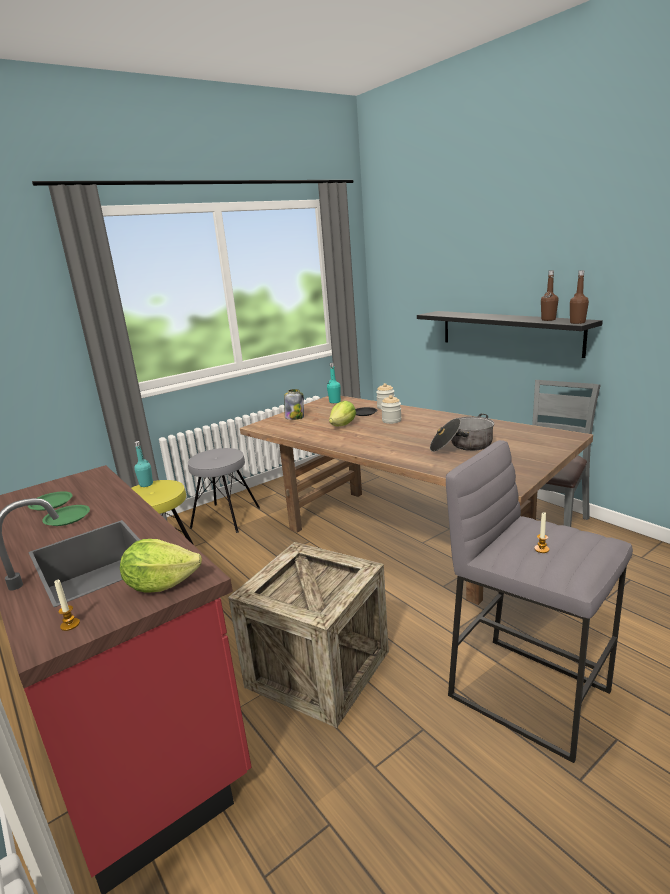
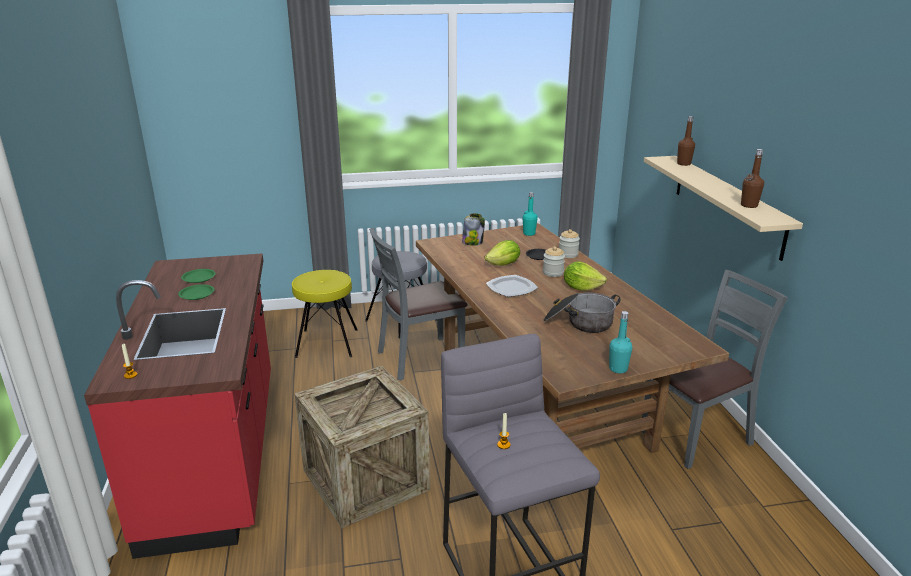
camera: 25 degrees right, 5 degrees up
lettuce [120,539,202,593] -> lettuce moved to [564,261,607,291]
turquoise bottle [134,441,153,487] -> turquoise bottle moved to [609,311,632,373]
black shelf [417,311,603,358] -> beige shelf [644,156,803,261]
brown bottle [570,270,589,324] -> brown bottle moved to [677,116,695,166]
none -> grey chair [369,227,467,381]
none -> plate [486,275,538,297]

